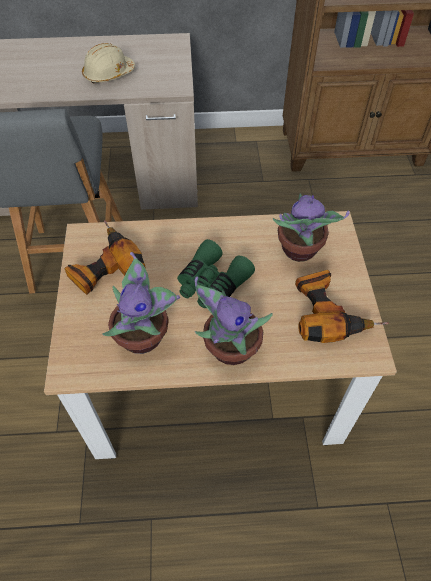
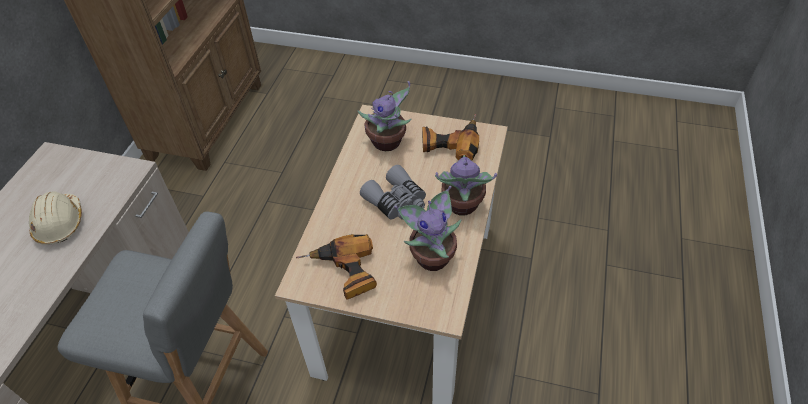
camera: 70 degrees left, 5 degrees down
green binoculars [177,239,255,308] -> grey binoculars [360,165,426,220]

